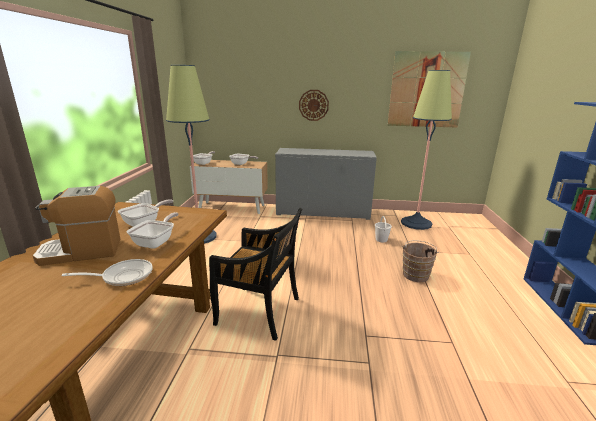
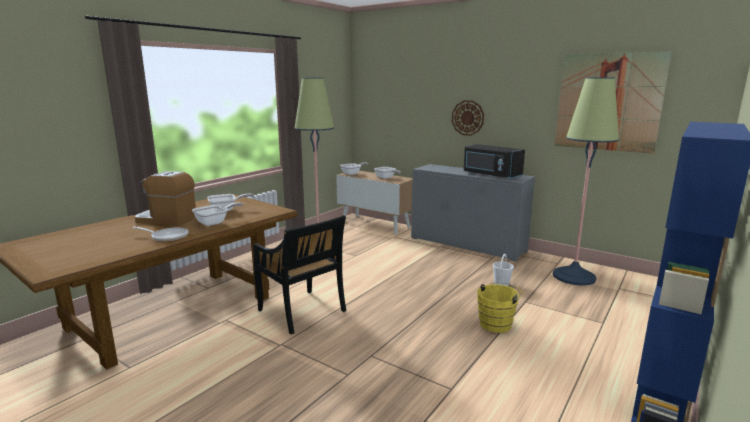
camera: 30 degrees right, 5 degrees down
brown bucket [402,240,439,282] -> yellow bucket [477,282,523,333]
none -> black microwave [464,144,525,179]

